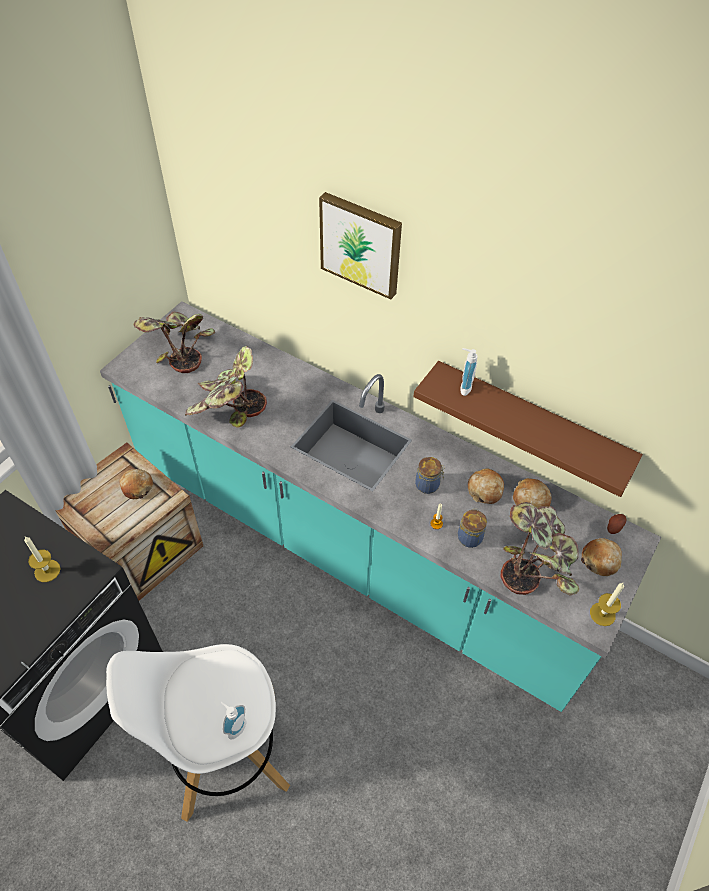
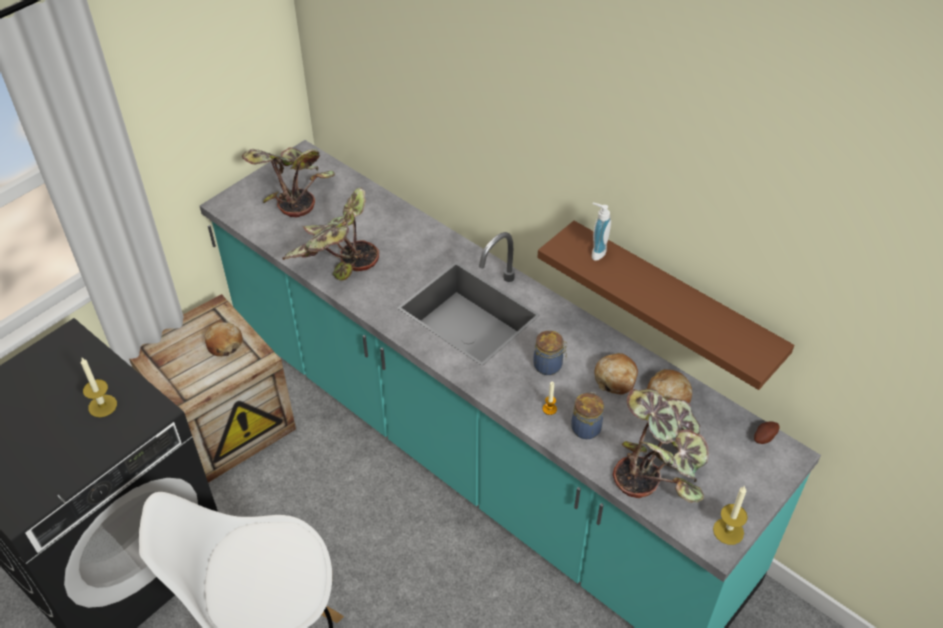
camera: 10 degrees right, 5 degrees down
soap dispenser [221,702,247,740] -> none
picture [319,192,402,299] -> none
bread [581,538,622,576] -> none

